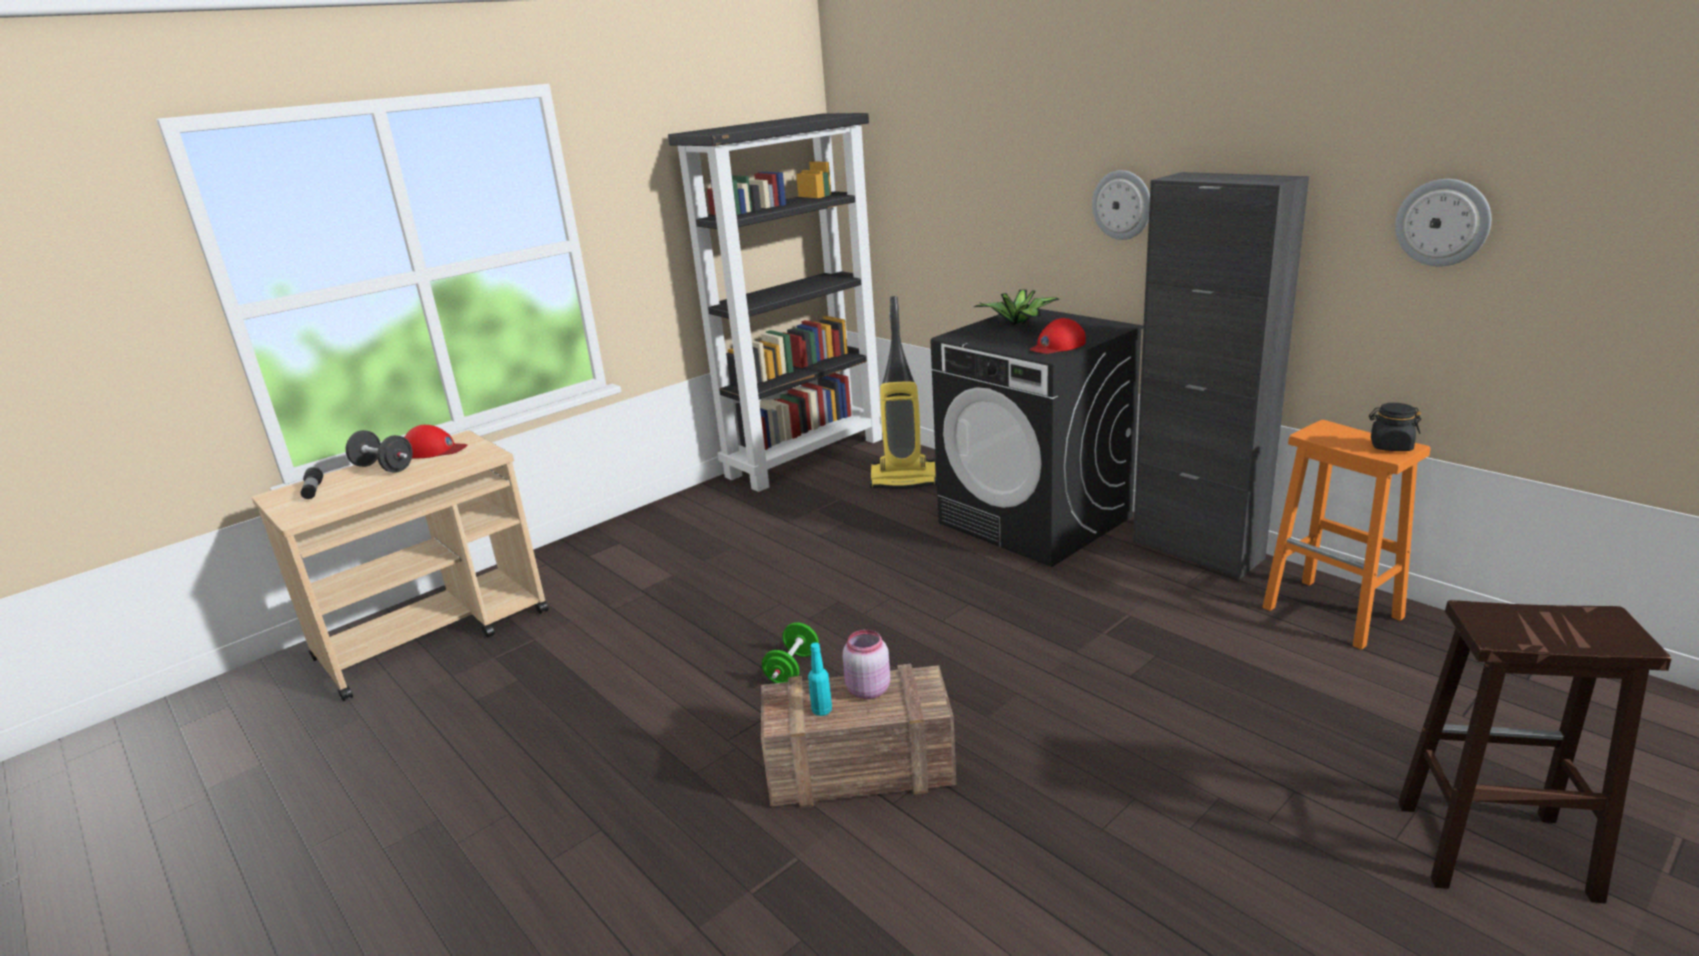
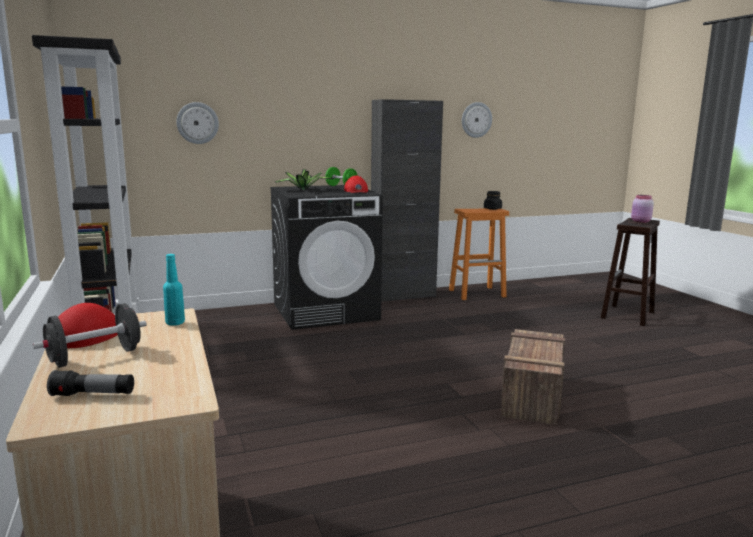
camera: 70 degrees left, 10 degrees down
green dumbbell [762,622,819,683] -> green dumbbell moved to [325,167,358,186]
turquoise bottle [808,643,832,716] -> turquoise bottle moved to [163,254,185,326]
pink jar [843,630,890,699] -> pink jar moved to [631,195,654,223]
vacuum cleaner [870,296,937,489] -> none
wall clock [1092,170,1150,240] -> wall clock moved to [176,102,219,144]

